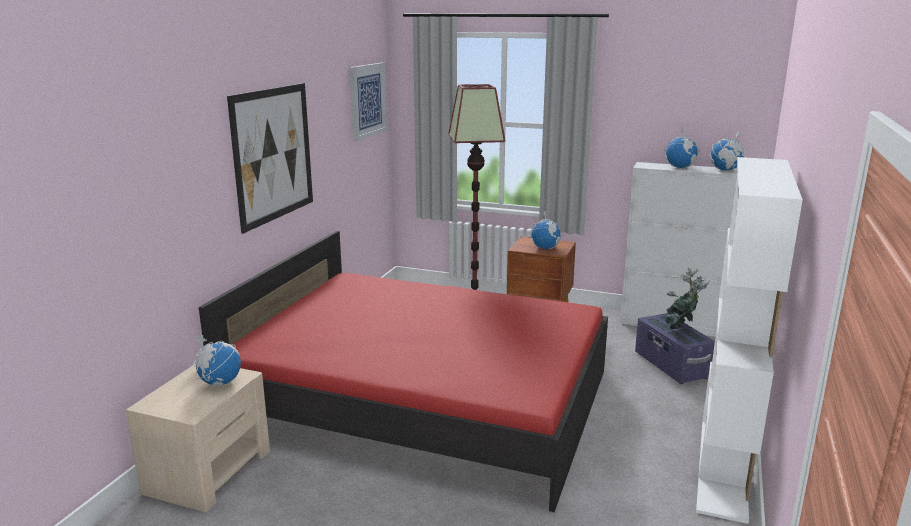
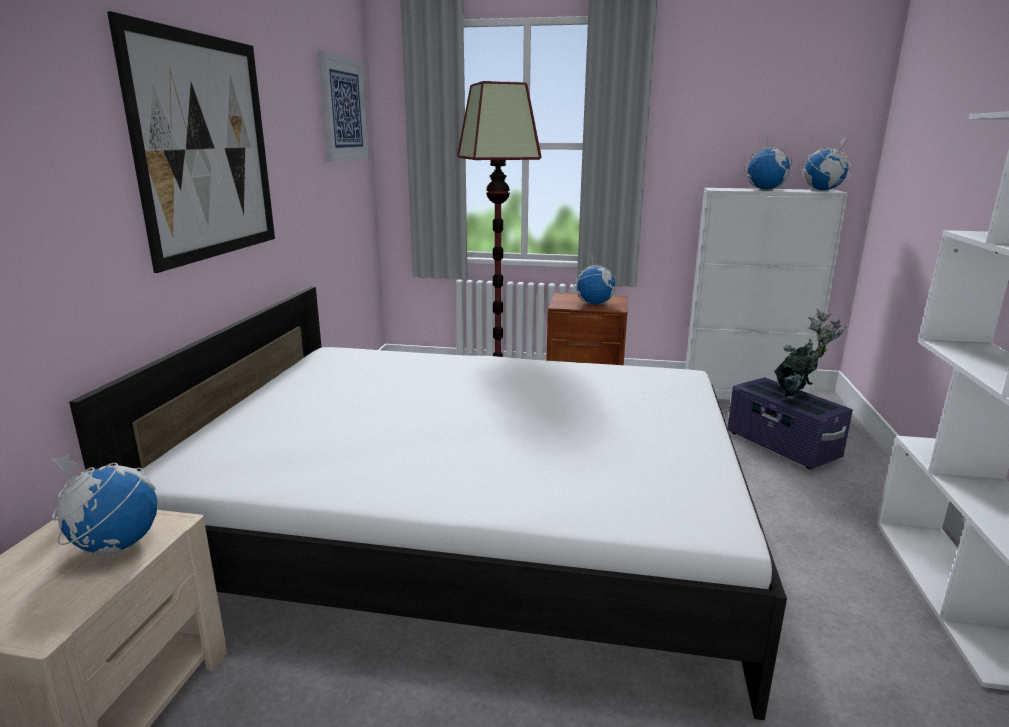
camera: 10 degrees left, 0 degrees up
red bed [199,231,608,512] -> white bed [69,287,787,720]

